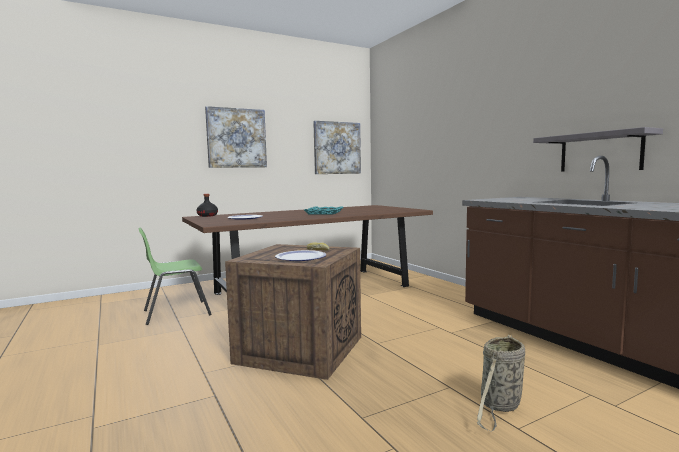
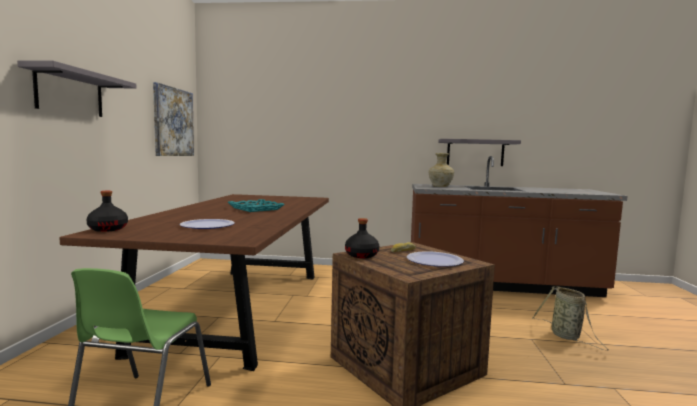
camera: 55 degrees left, 0 degrees up
picture [205,106,267,168] -> grey shelf [17,60,136,117]
none -> black bottle [345,218,379,258]
none -> beige vase [429,153,454,187]

